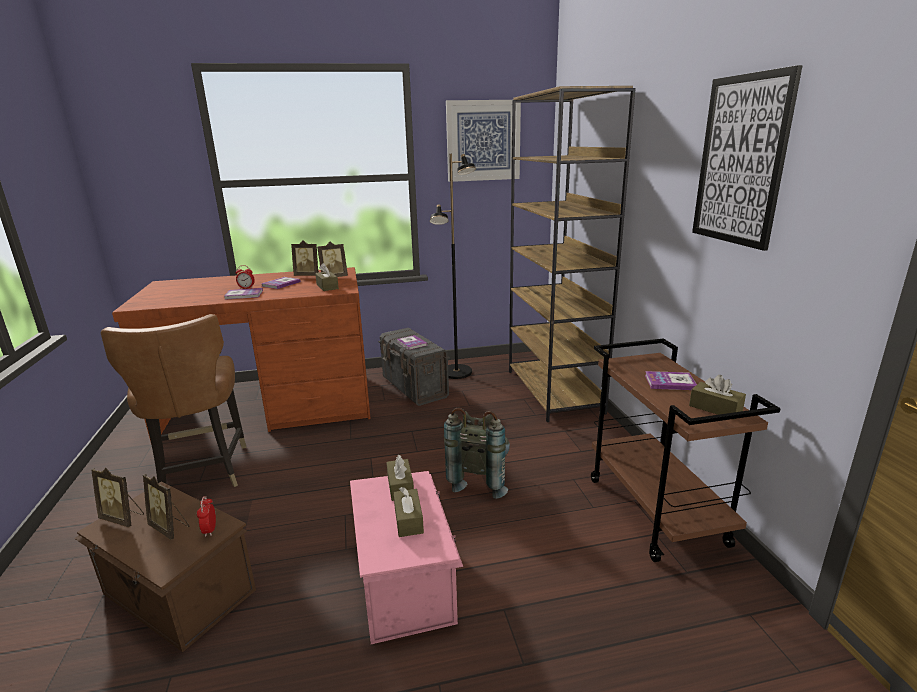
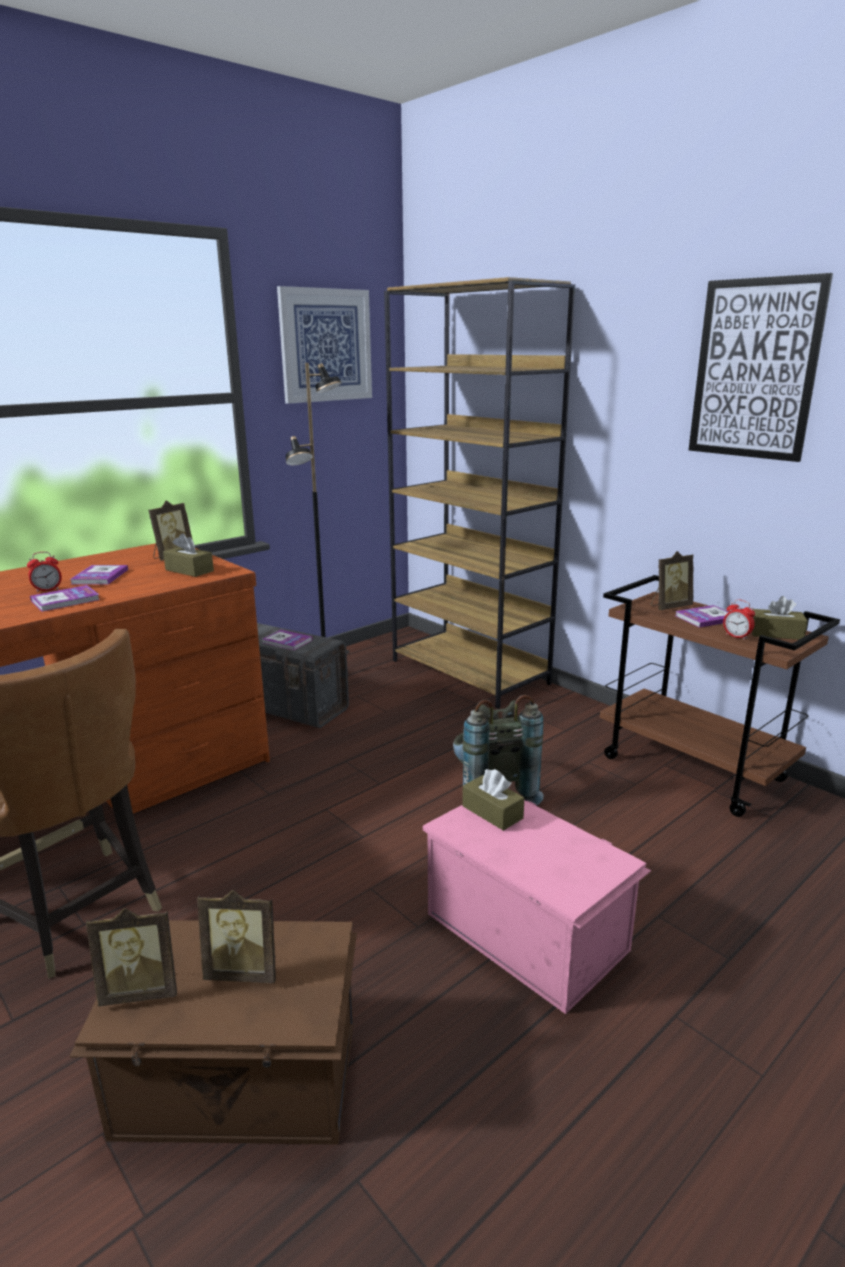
camera: 30 degrees left, 0 degrees up
alarm clock [197,496,216,537] -> alarm clock moved to [723,599,755,640]
picture frame [291,240,319,276] -> picture frame moved to [651,551,694,610]
brown tissue box [393,487,424,537] -> none

